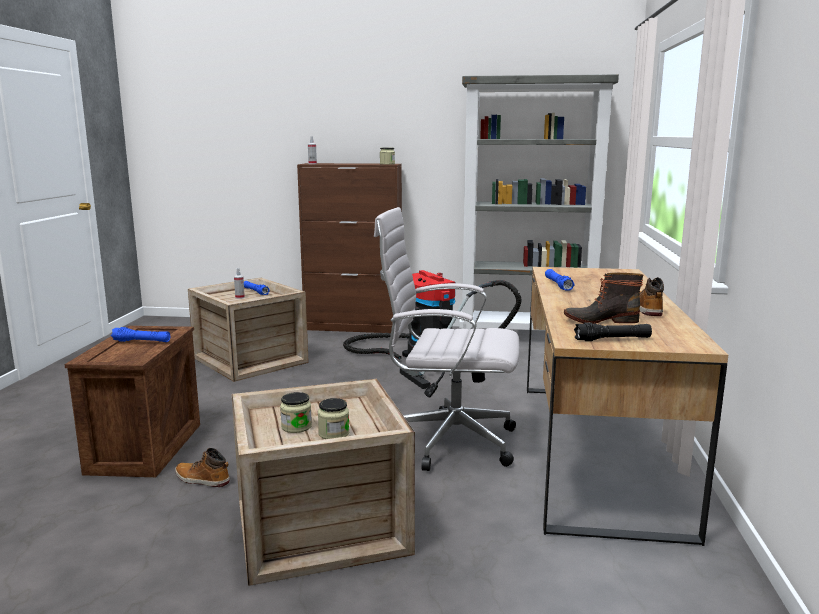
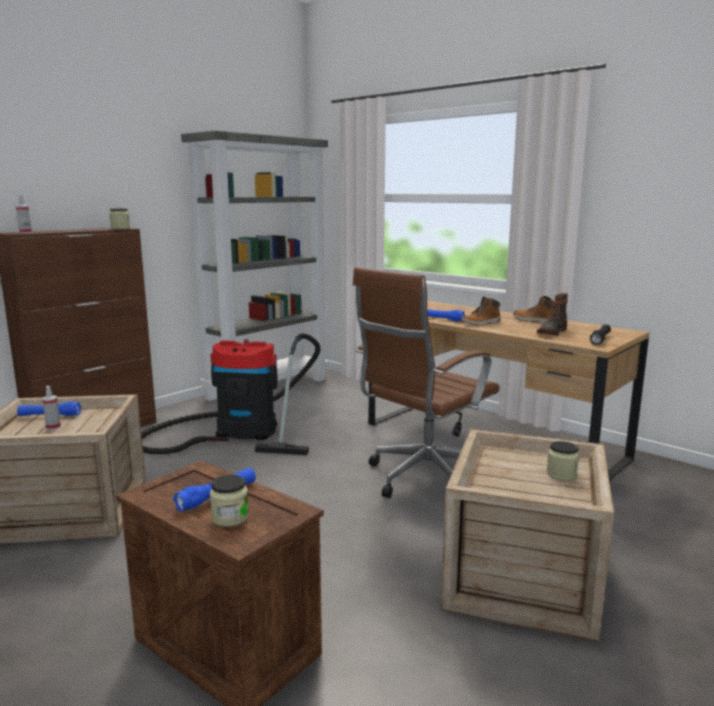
camera: 55 degrees left, 0 degrees up
boot [175,448,230,487] -> boot moved to [461,297,501,325]
jar [280,392,312,433] -> jar moved to [210,475,249,527]
white office chair [374,207,520,471] -> brown office chair [352,267,500,498]

